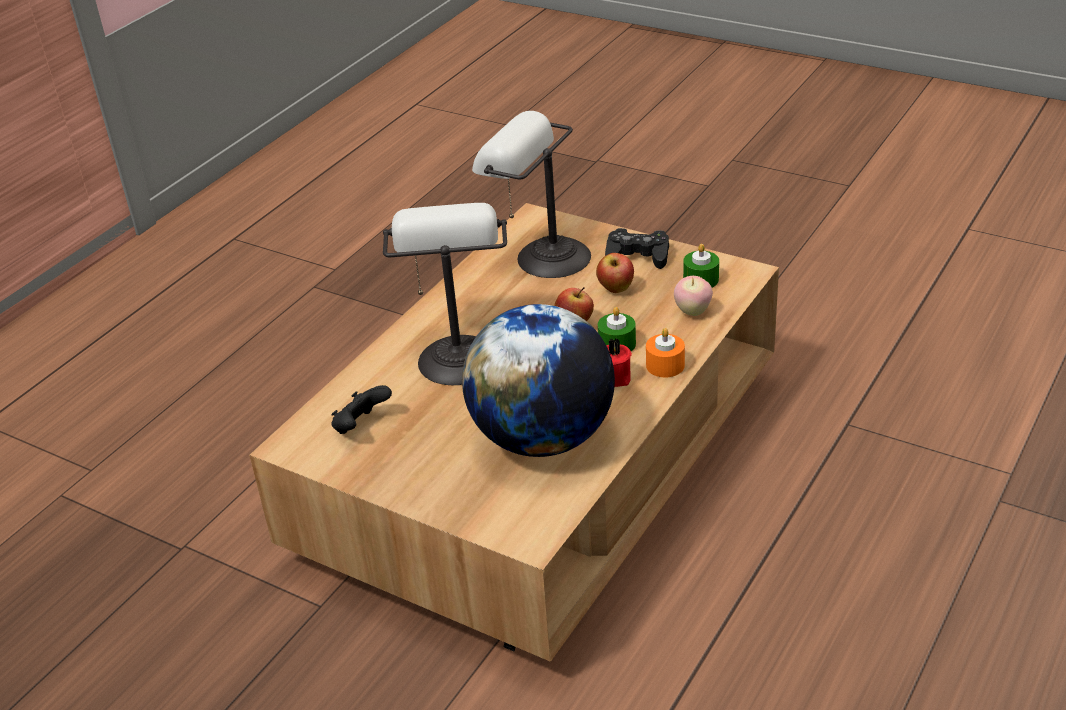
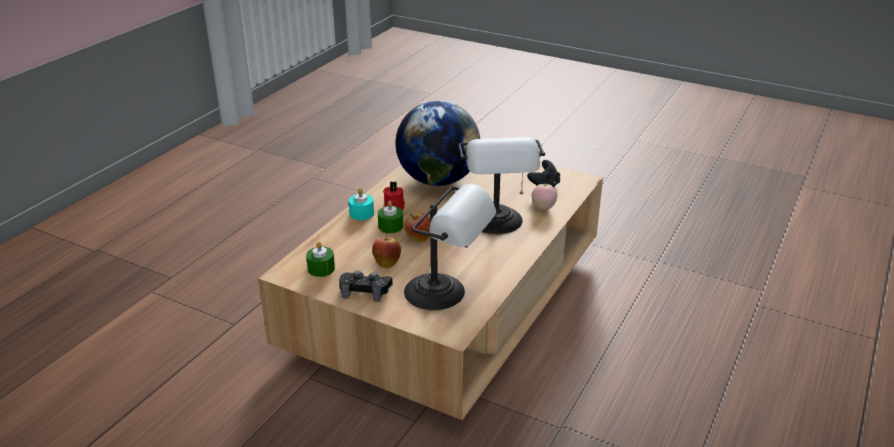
camera: 175 degrees right, 5 degrees down
orange candle [646,328,685,377] -> turquoise candle [349,188,374,220]
apple [674,276,713,316] -> apple moved to [532,182,557,210]

